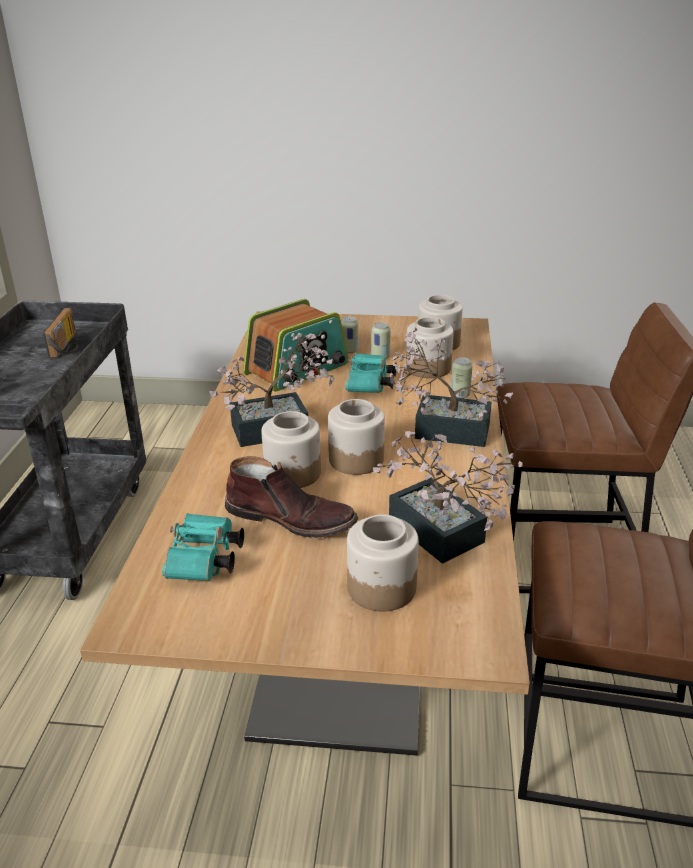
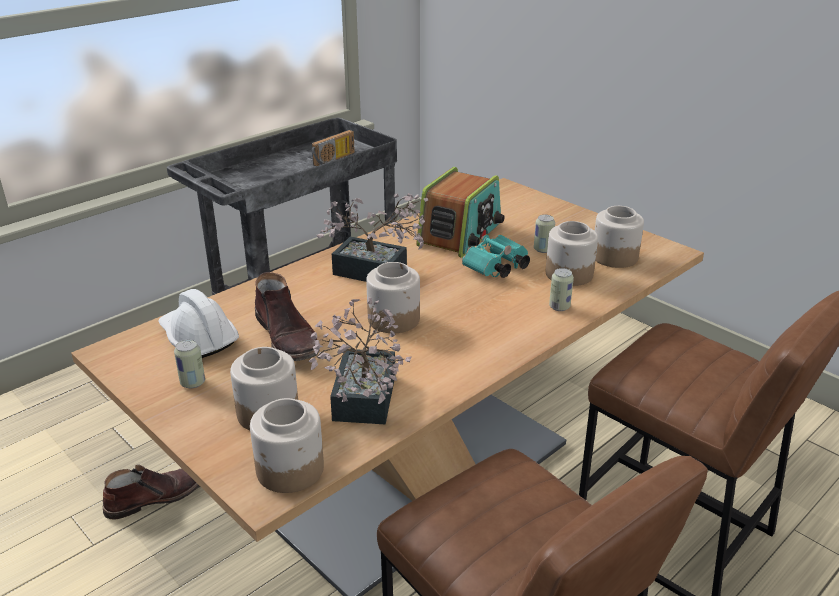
camera: 40 degrees right, 0 degrees up
turquoise binoculars [162,513,244,581] -> white hard hat [158,289,239,358]
radio [243,299,348,392] -> radio turned 60 degrees counterclockwise [417,167,505,258]
jar [261,411,321,488] -> jar moved to [250,398,324,493]
can [341,316,358,354] -> can moved to [174,340,205,388]
potted plant [390,328,514,447] -> none
none -> brown boot [103,464,199,520]

